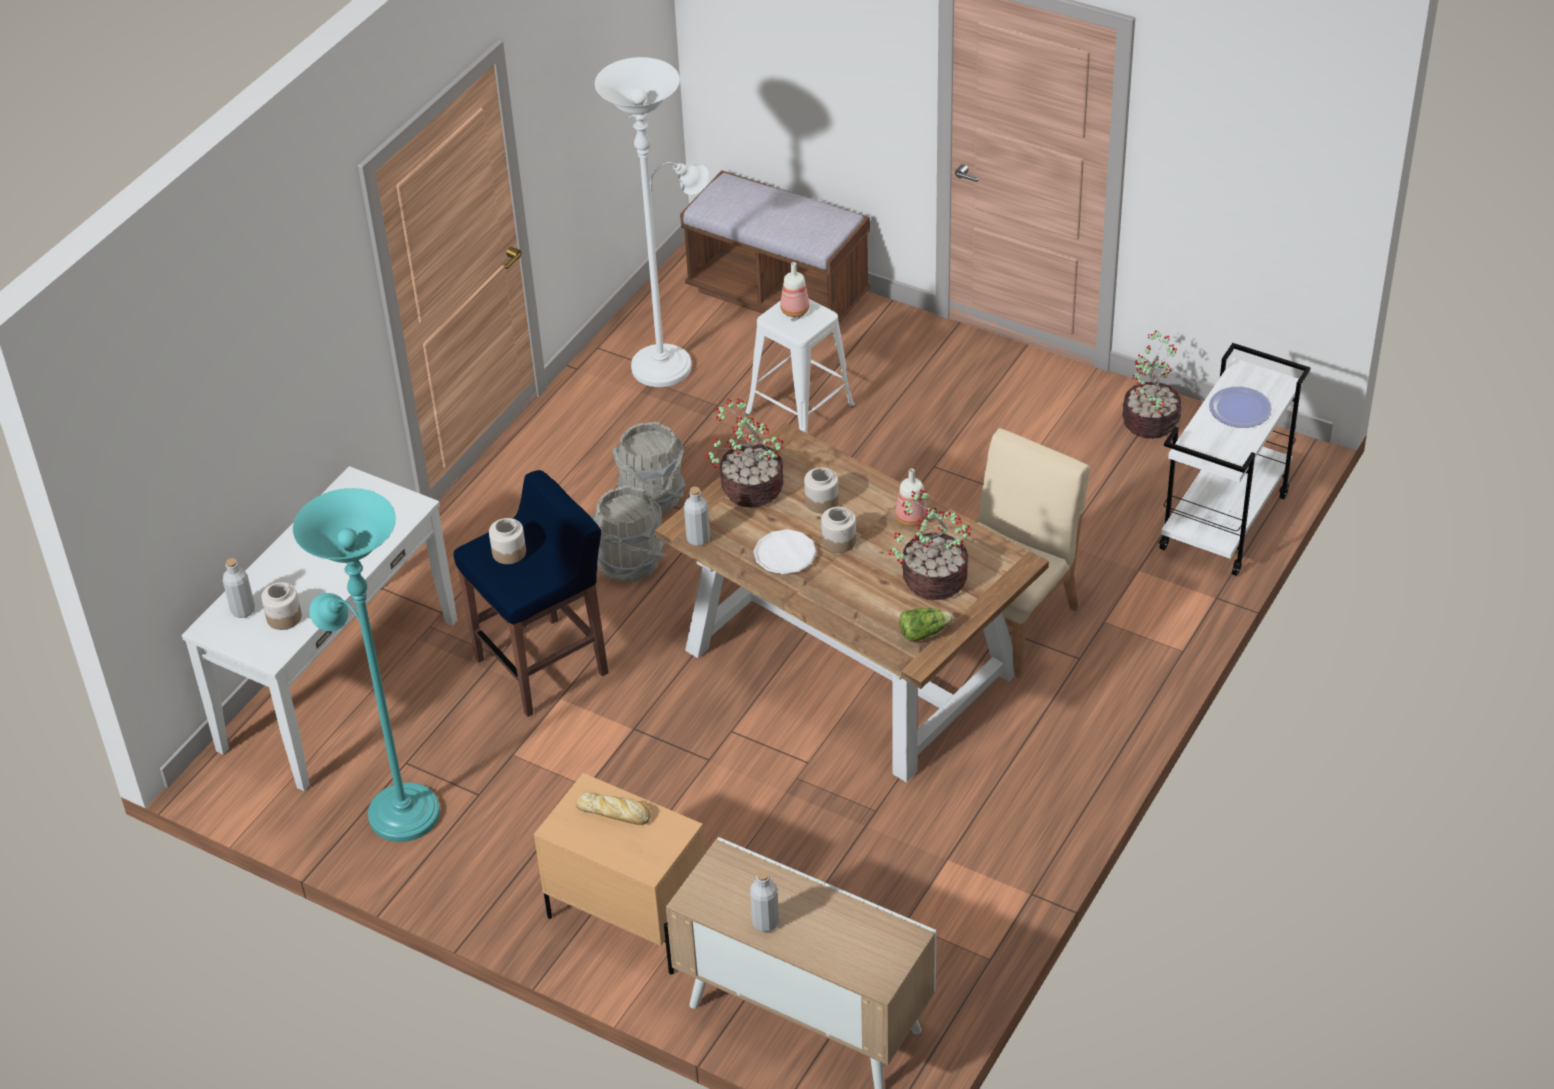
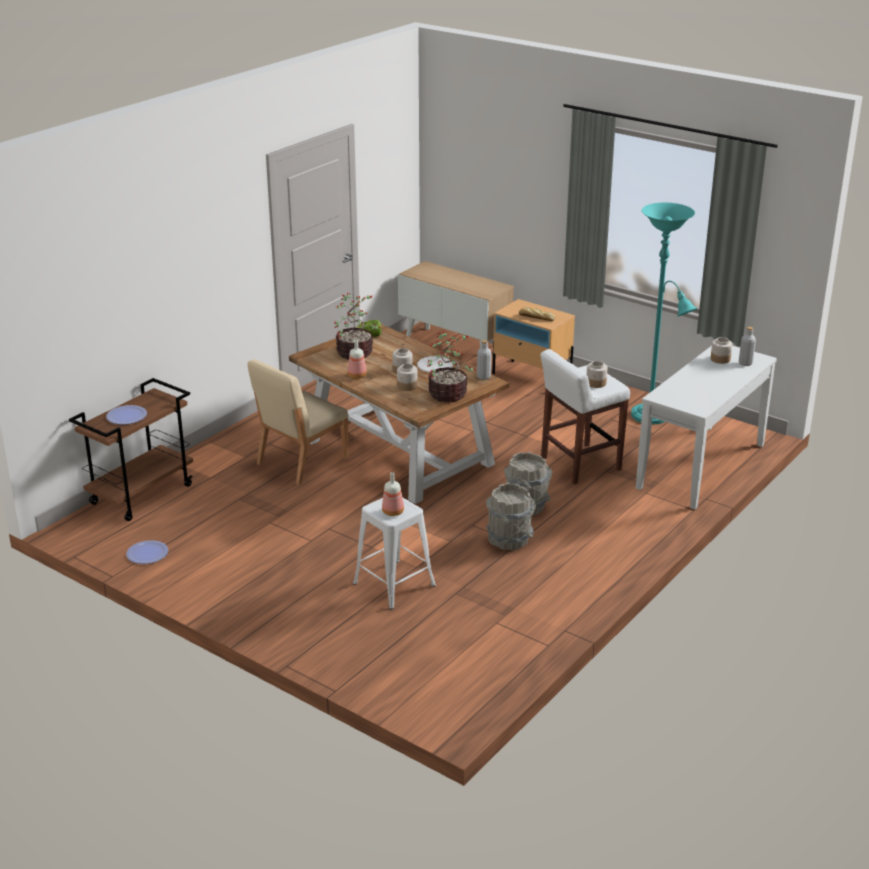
camera: 175 degrees left, 15 degrees down
blue stool [454,470,608,717] -> white stool [541,349,630,484]
white floor lamp [595,57,709,387] -> none
brown bench [680,171,871,333] -> none
grey bottle [750,870,779,932] -> none
potted plant [1123,330,1181,439] -> plate [126,540,168,564]
white cart [1159,343,1310,576] -> brown cart [69,378,193,521]

